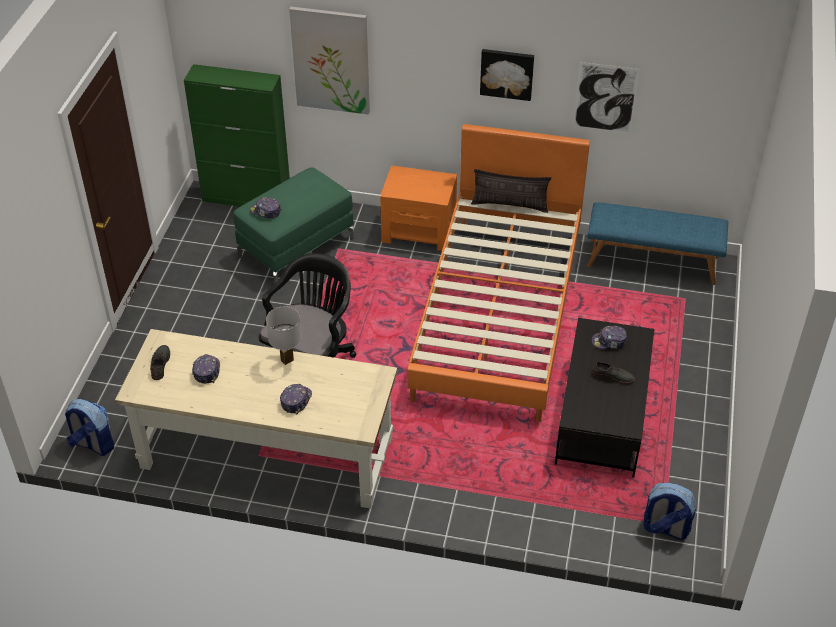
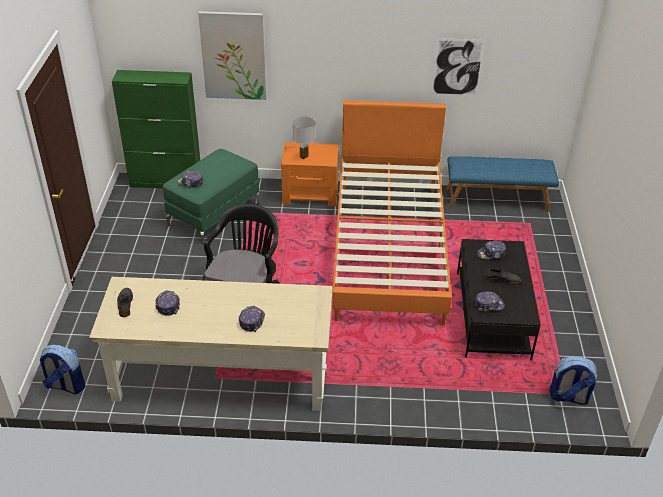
camera: 10 degrees left, 5 degrees down
white table lamp [266,307,302,365] -> white table lamp moved to [292,116,315,159]
pillow [471,169,551,213] -> none
picture [480,49,534,101] -> none
none -> cap [474,291,505,312]

